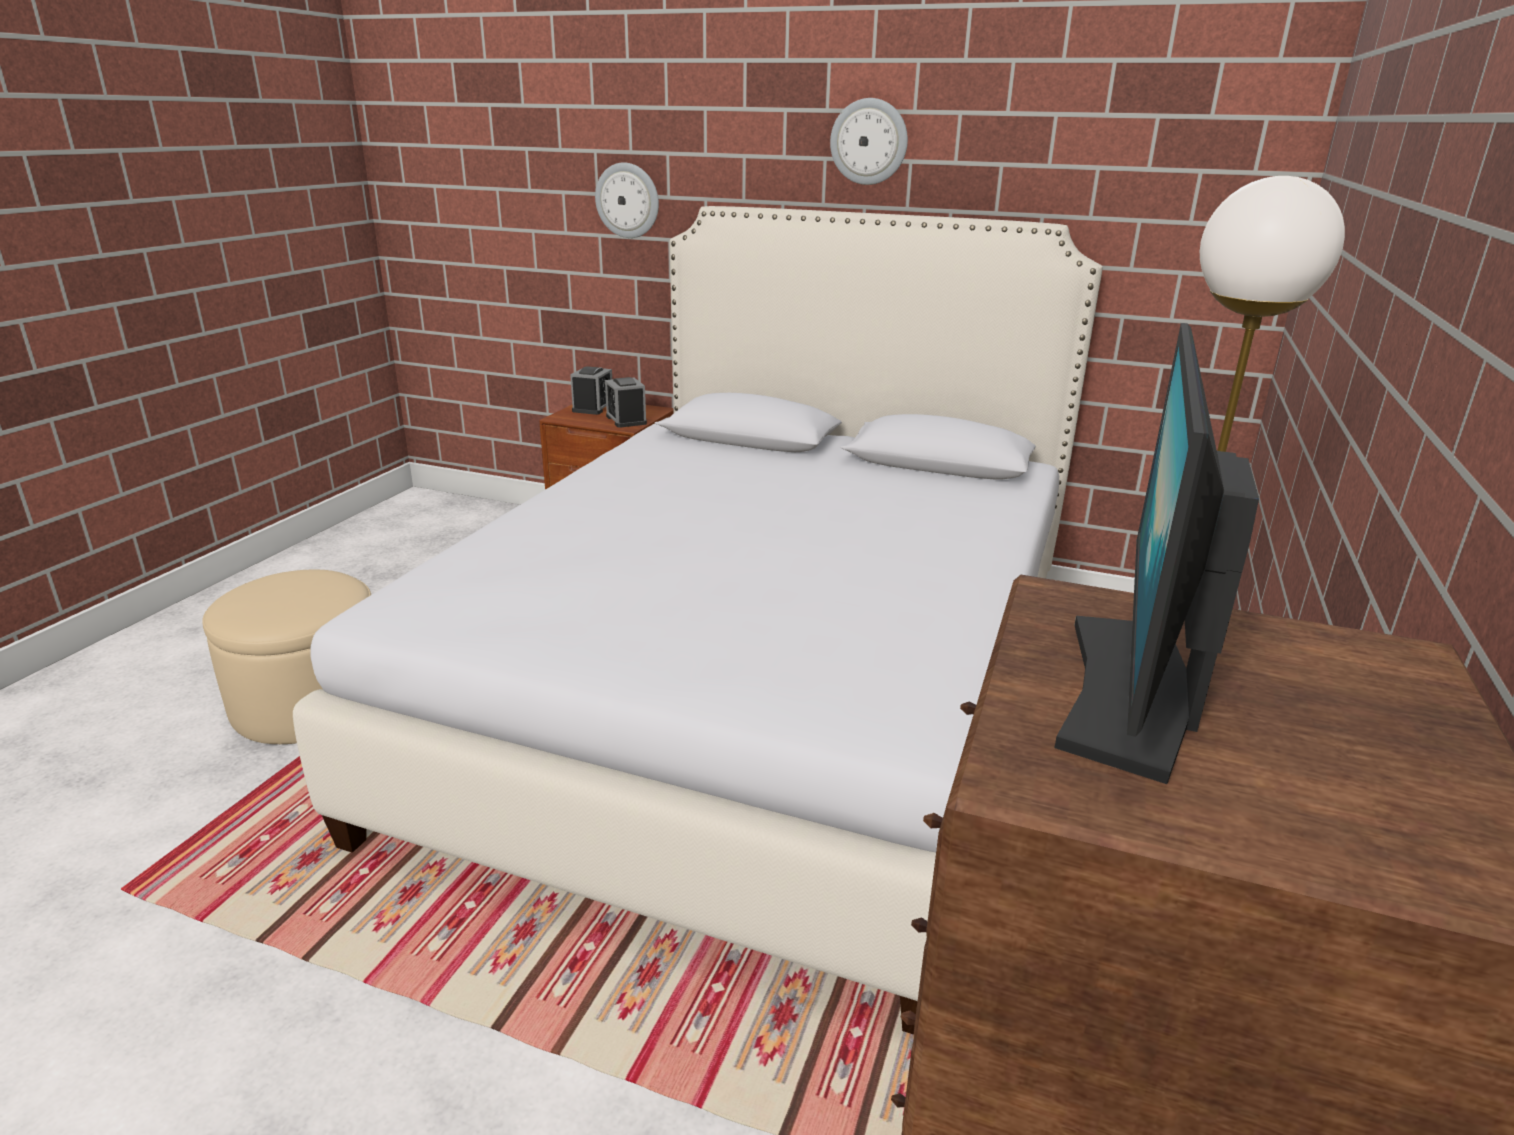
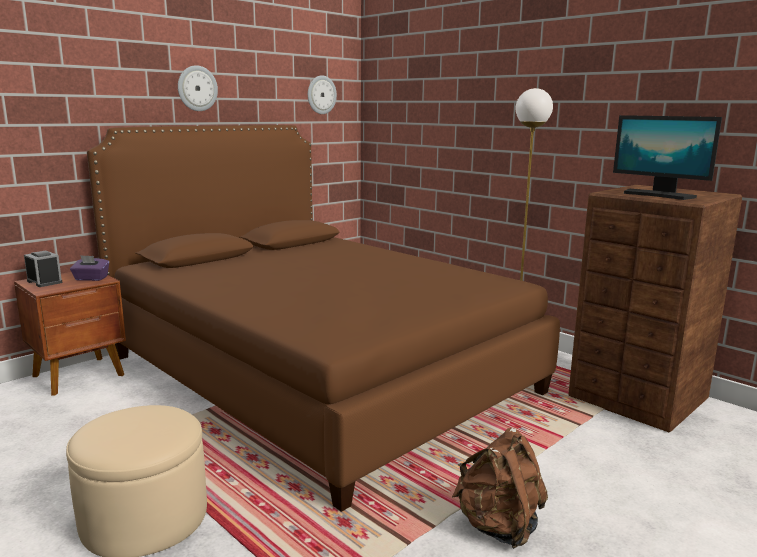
camera: 65 degrees left, 10 degrees down
white bed [293,206,1103,1035] -> brown bed [87,125,560,512]
wall clock [595,162,659,238] -> wall clock moved to [308,75,337,114]
alarm clock [605,377,647,428] -> purple tissue box [70,255,109,281]
none -> brown backpack [452,428,548,549]

